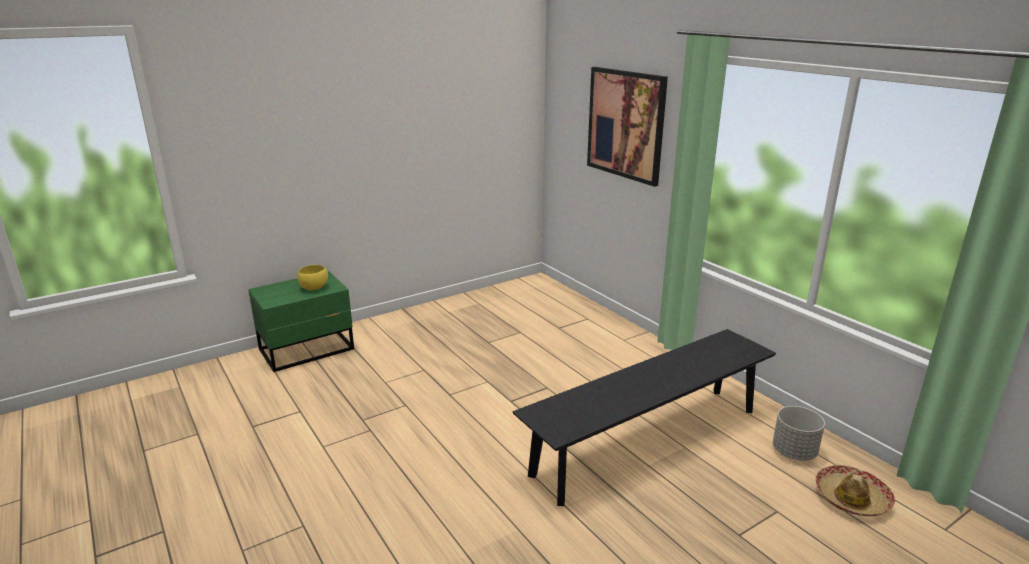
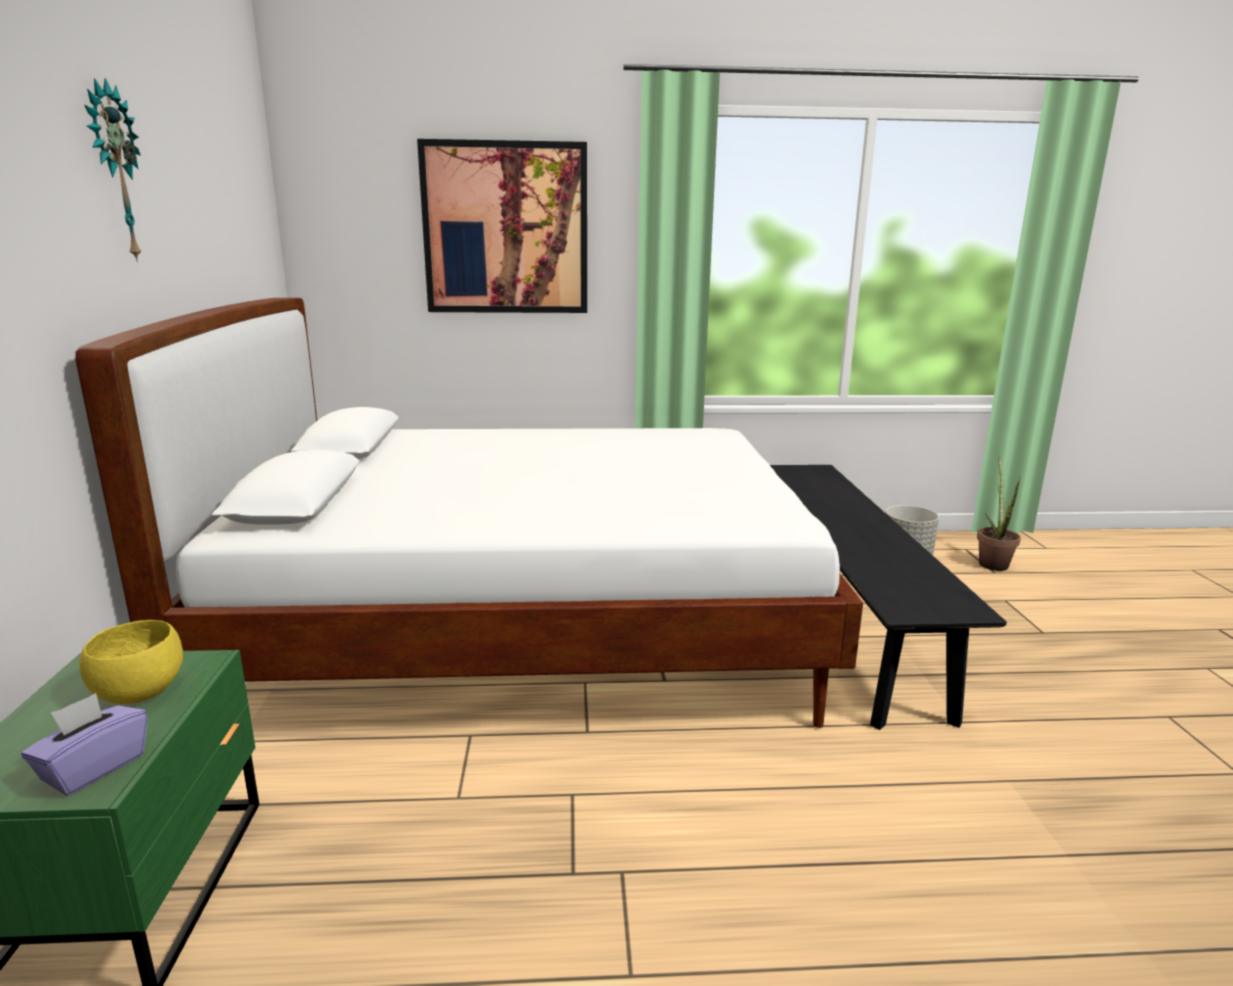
camera: 60 degrees left, 5 degrees down
hat [816,465,895,516] -> potted plant [977,456,1021,571]
none -> purple tissue box [21,693,147,796]
none -> white bed [76,298,863,728]
none -> wall clock [84,78,141,262]

